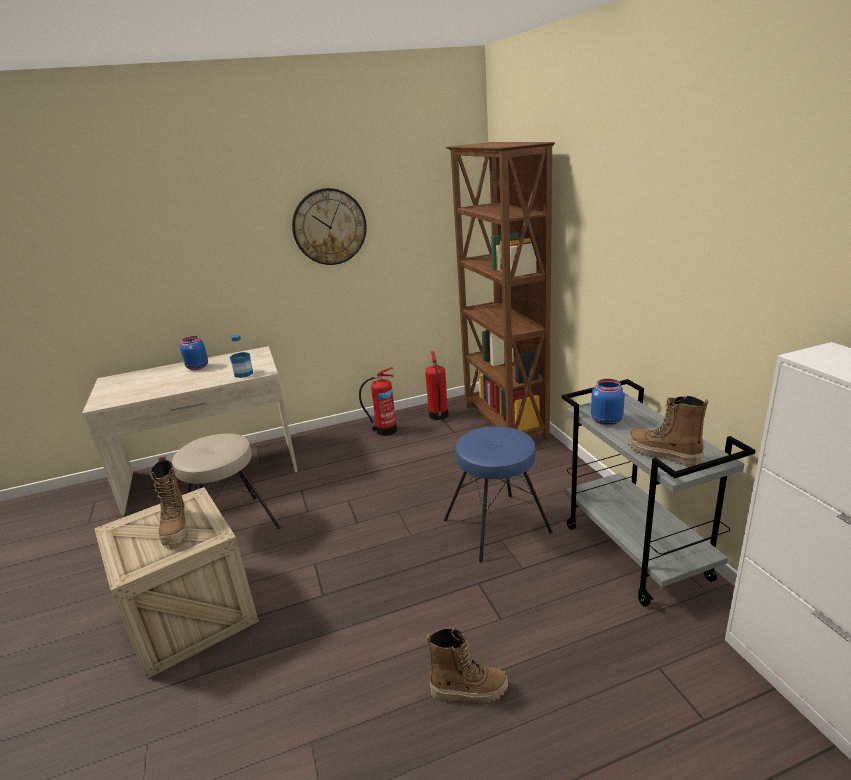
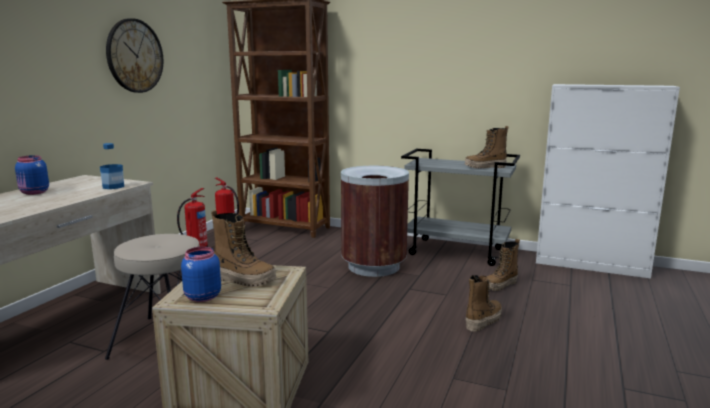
camera: 50 degrees left, 10 degrees down
blue stool [444,427,553,562] -> brown trash can [341,166,409,277]
blue jar [591,379,625,425] -> blue jar moved to [181,247,221,302]
none -> boot [486,239,520,291]

